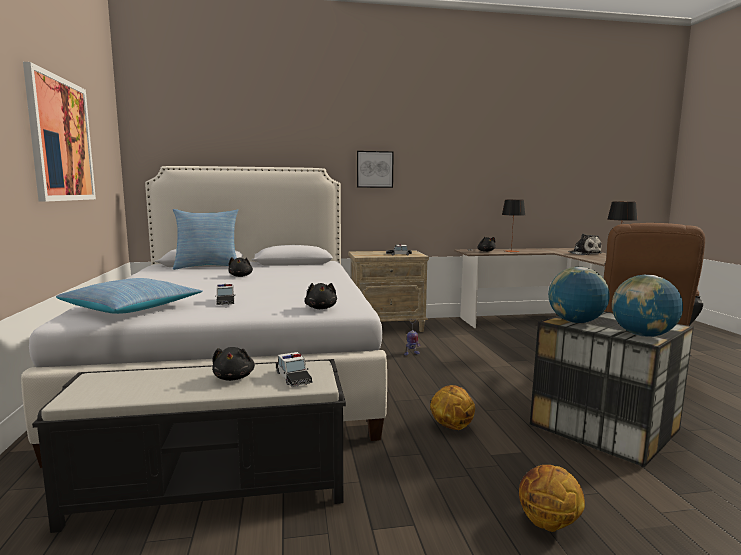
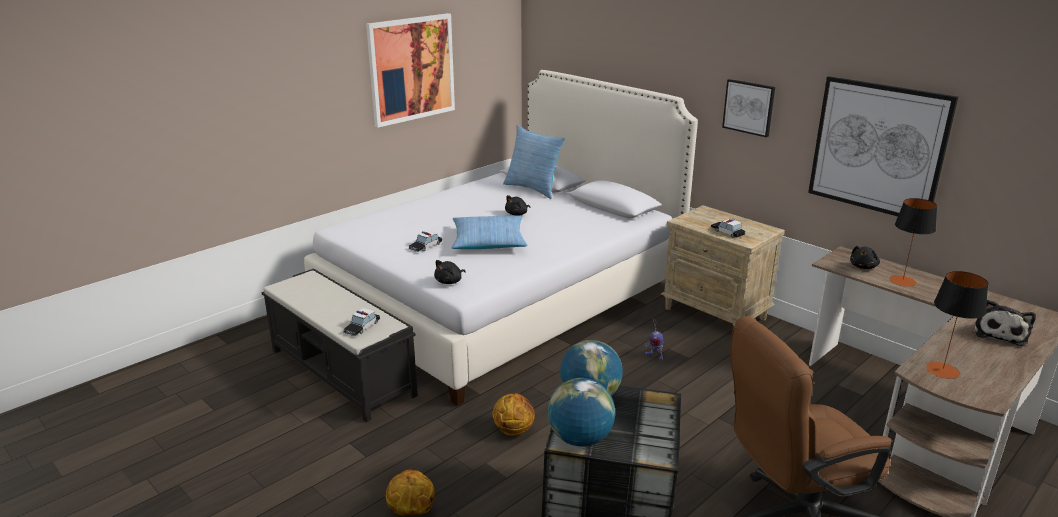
camera: 55 degrees right, 15 degrees up
pillow [56,278,203,314] -> pillow moved to [452,216,527,249]
black plush toy [212,347,255,381] -> none
none -> picture [808,76,958,216]

